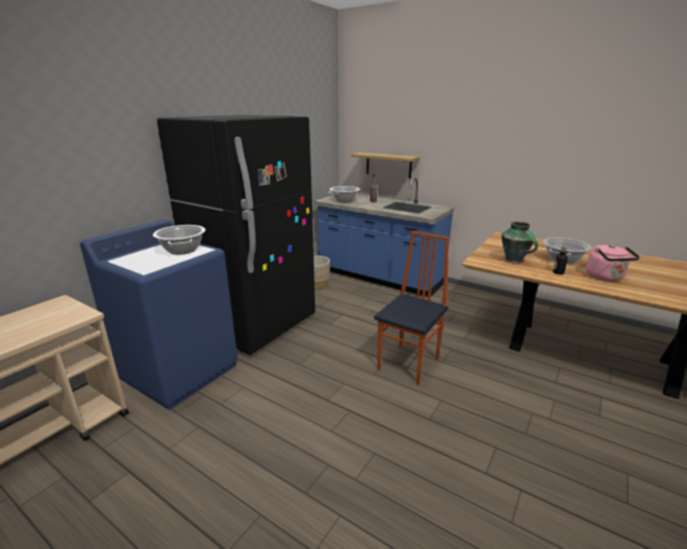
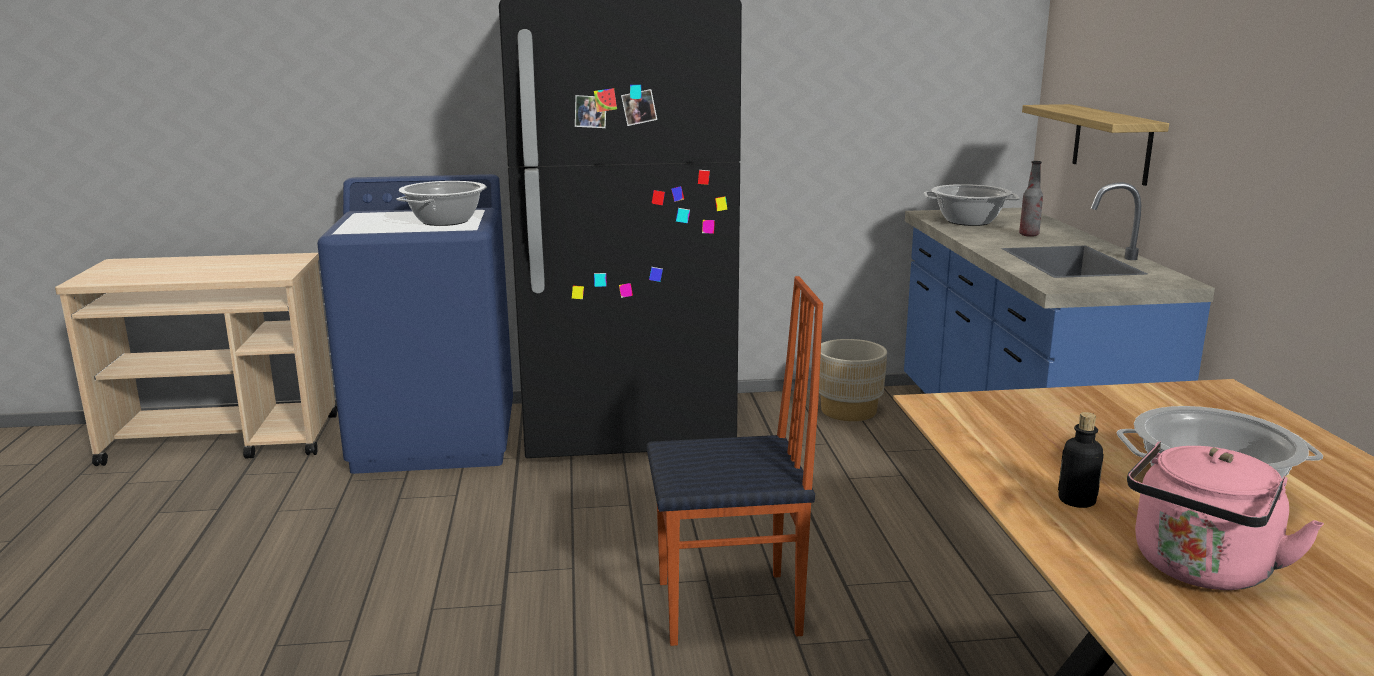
camera: 50 degrees right, 5 degrees down
vase [502,222,538,264] -> none

